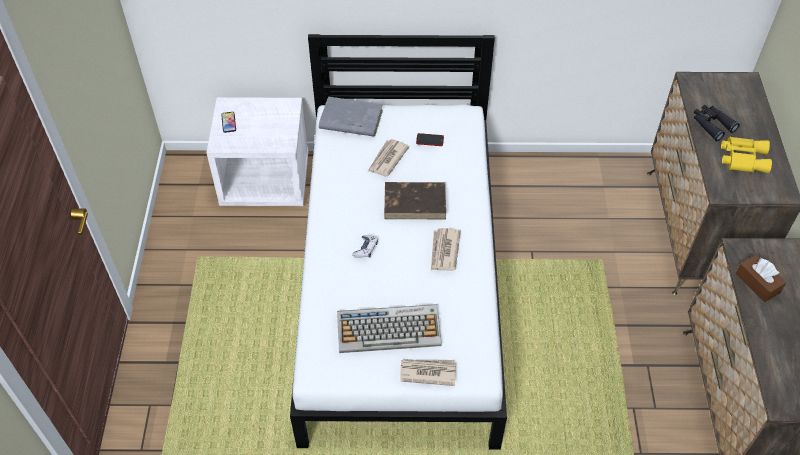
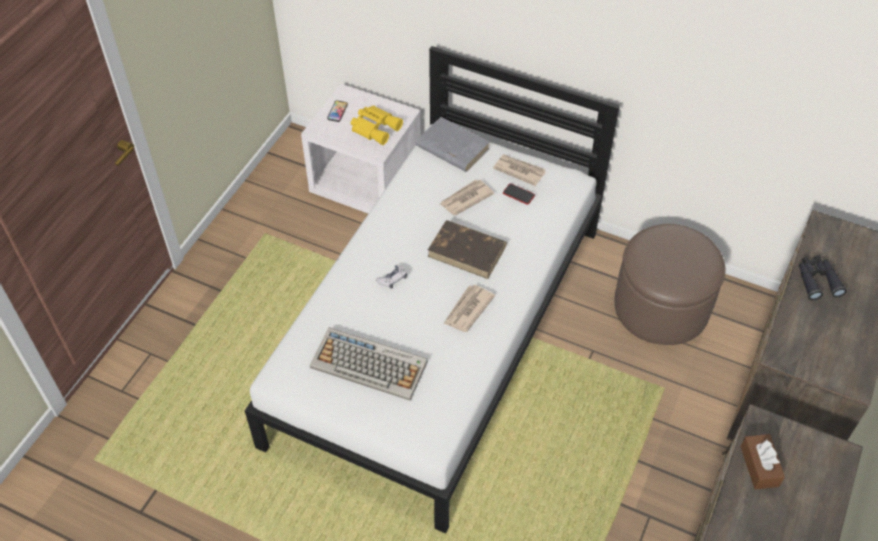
camera: 25 degrees right, 0 degrees up
newspaper [400,359,456,386] -> newspaper moved to [493,154,546,186]
yellow binoculars [721,136,772,173] -> yellow binoculars moved to [351,106,403,145]
none -> brown ottoman [614,224,726,345]

